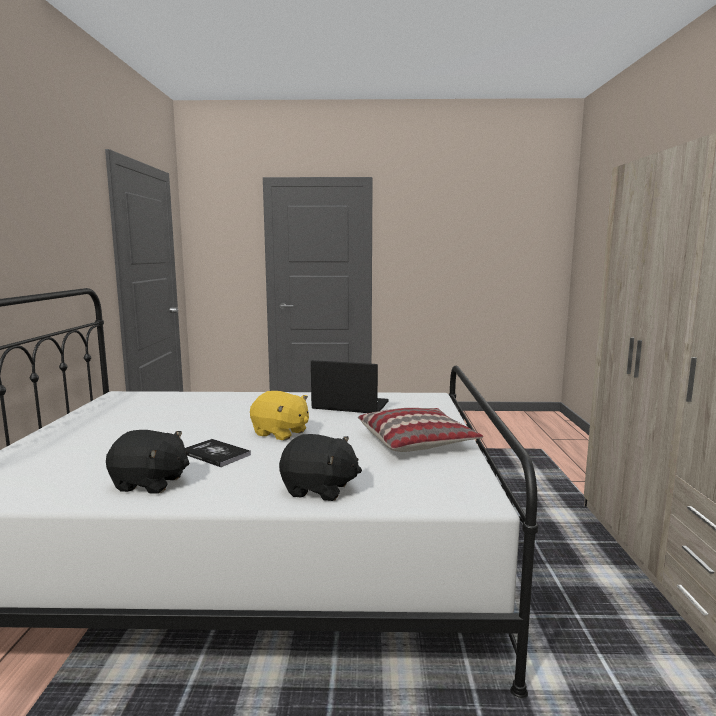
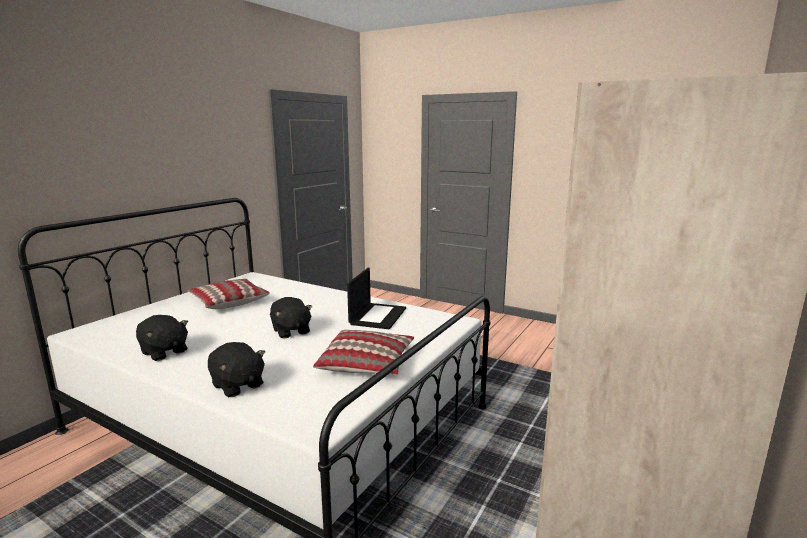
camera: 30 degrees right, 5 degrees up
book [185,439,251,467] -> none
yellow plush toy [250,391,309,440] -> black plush toy [270,297,313,339]
laptop [311,360,389,413] -> laptop turned 60 degrees clockwise [347,268,406,329]
none -> pillow [188,279,270,309]

